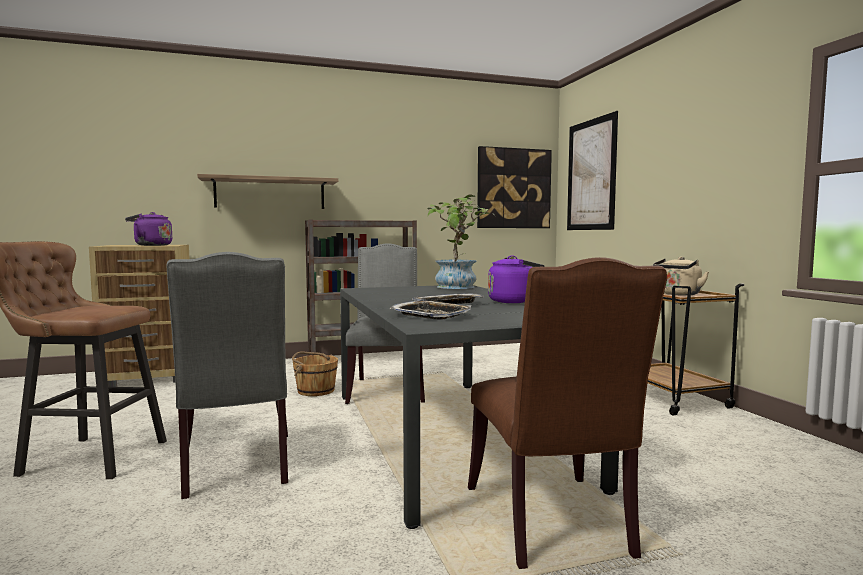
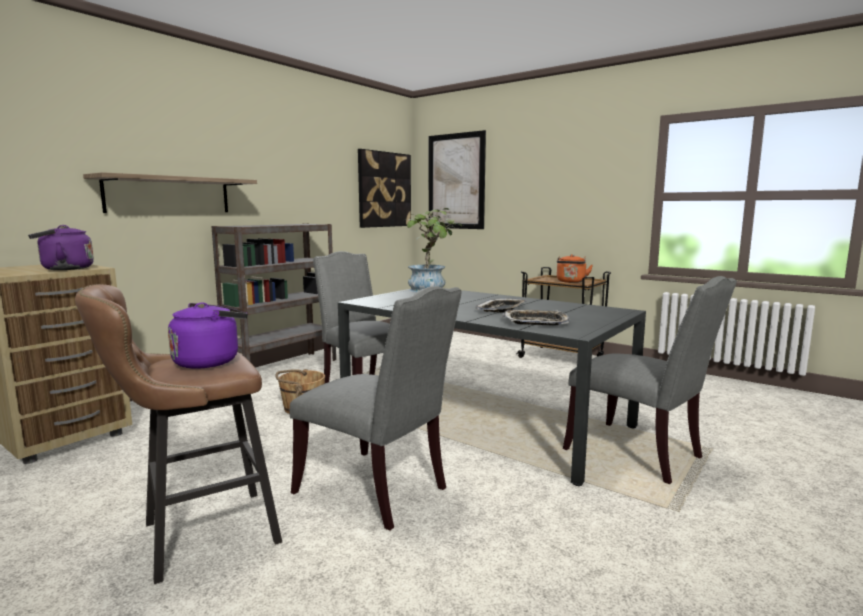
camera: 35 degrees left, 5 degrees up
brown chair [468,257,667,569] -> grey chair [563,276,737,484]
purple kettle [488,255,545,303] -> purple kettle moved to [168,303,248,369]
beige kettle [653,257,709,296] -> orange kettle [557,254,593,283]

